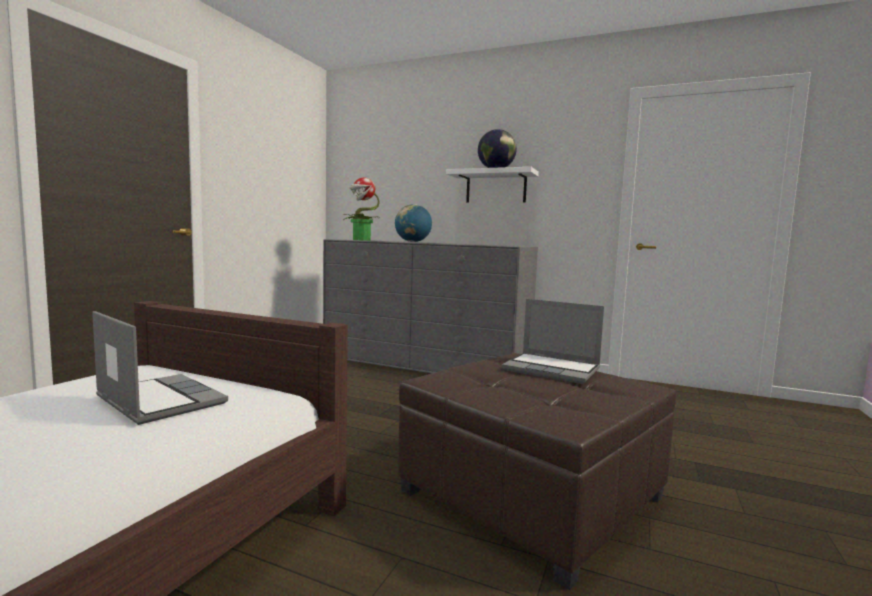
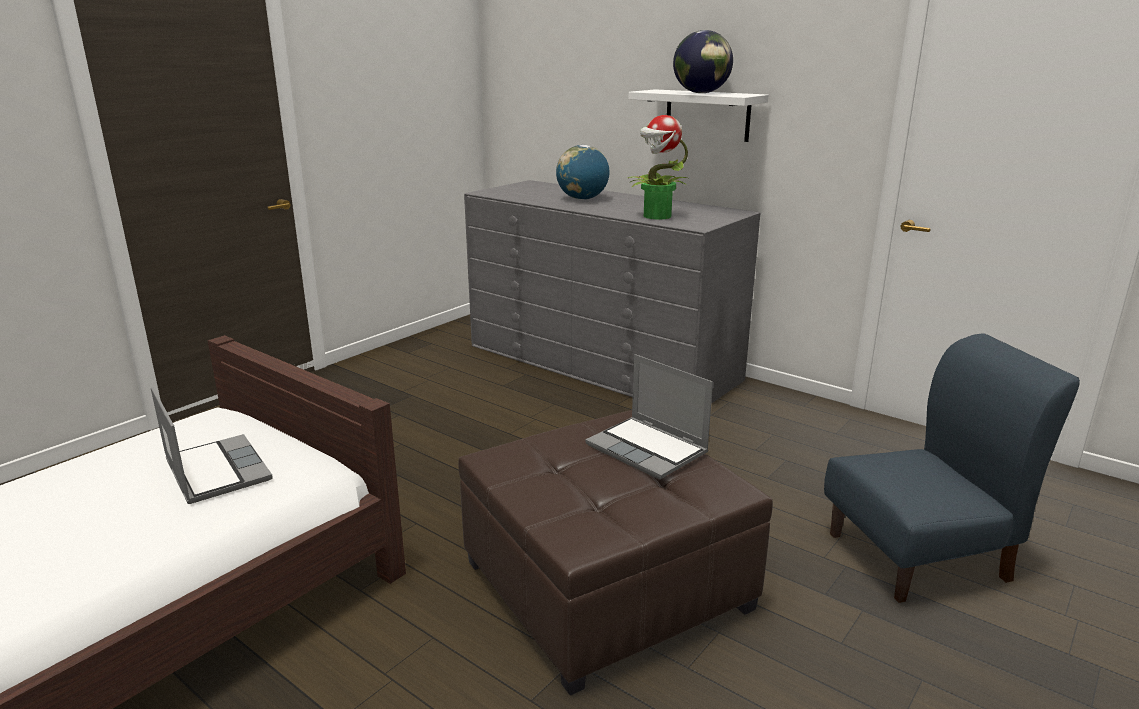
camera: 15 degrees right, 15 degrees up
potted plant [342,178,381,241] -> potted plant moved to [628,115,688,220]
none -> blue chair [824,333,1080,603]

